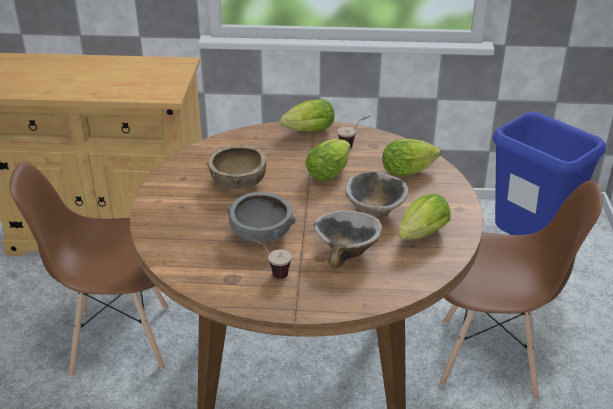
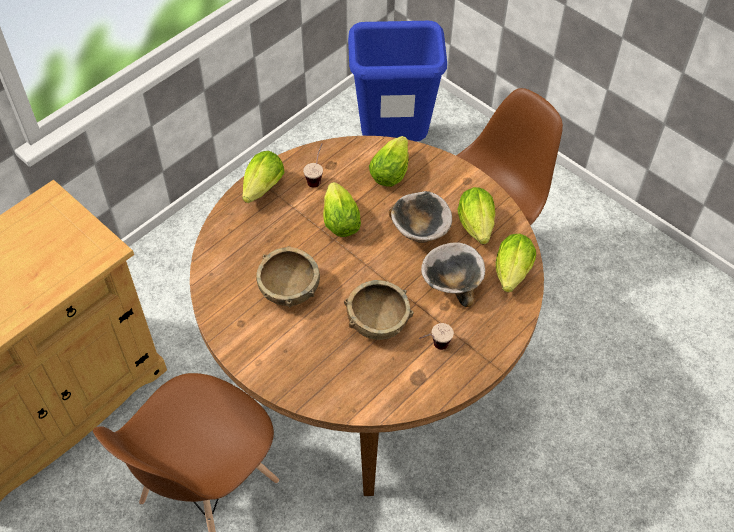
camera: 50 degrees left, 20 degrees up
grey bowl [227,192,295,243] -> brown bowl [344,280,414,340]
none -> lettuce [496,234,536,292]

